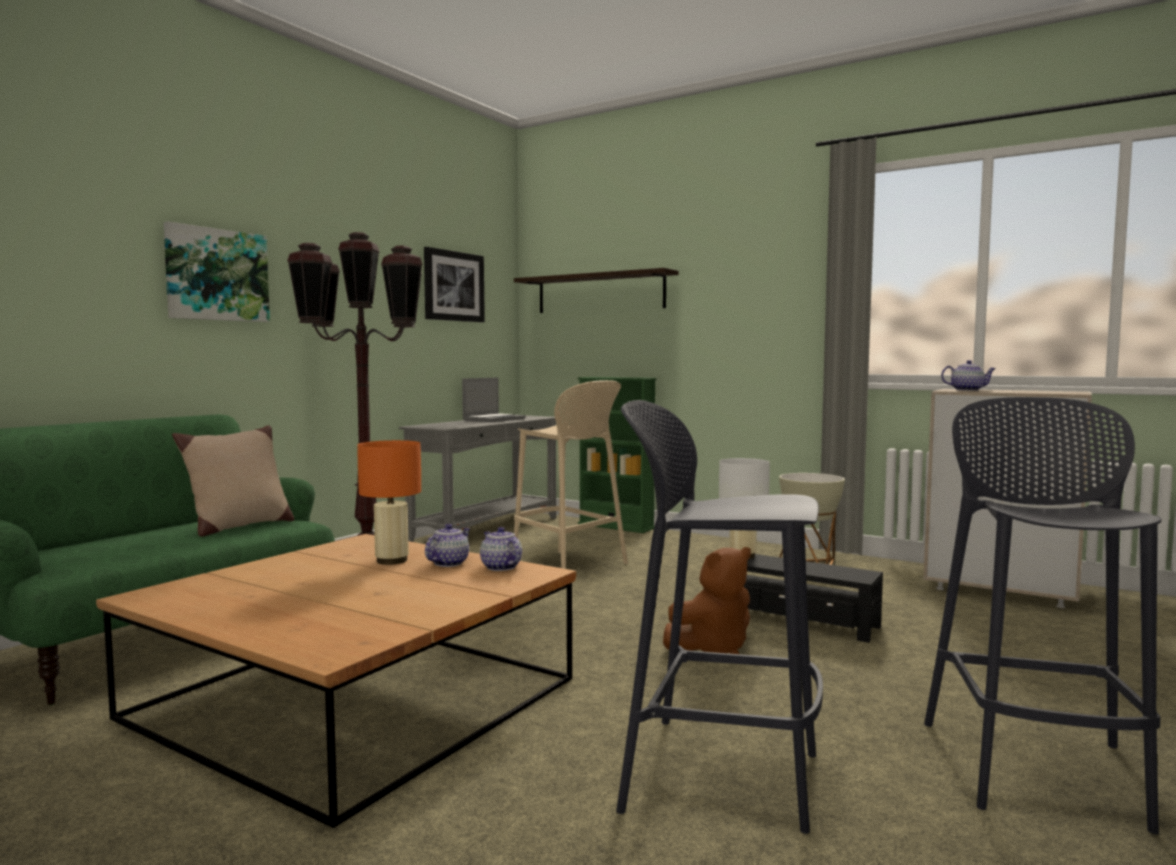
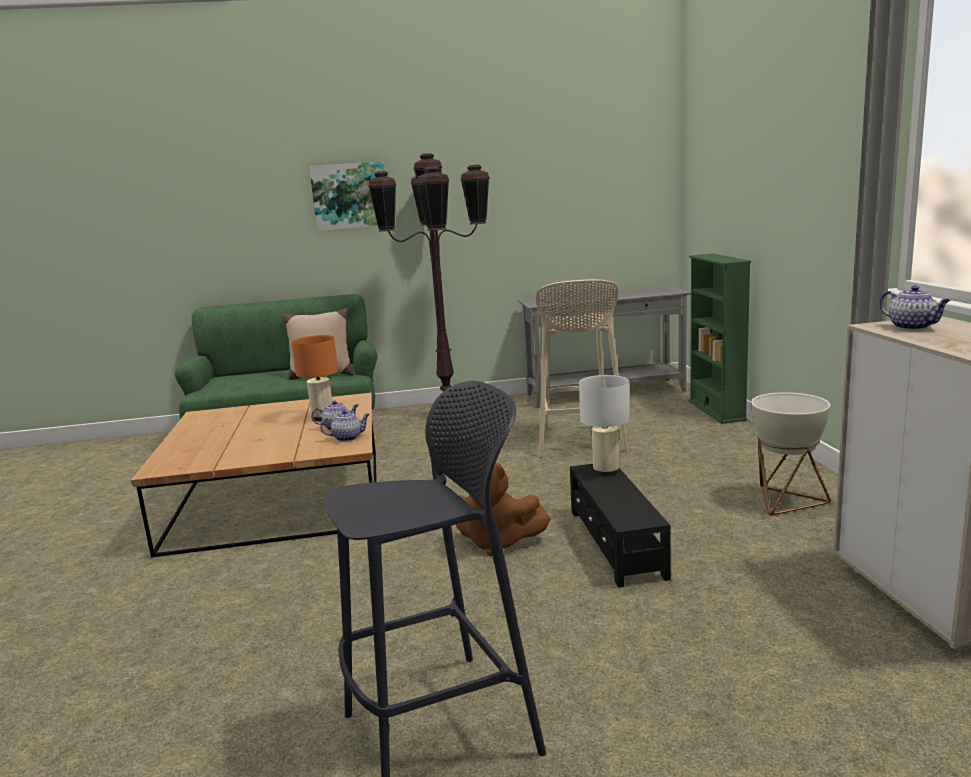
camera: 50 degrees right, 10 degrees up
picture [424,247,485,322] -> none
laptop [462,378,526,422] -> none
teapot [480,527,522,571] -> teapot turned 60 degrees clockwise [320,410,370,441]
shelf [514,268,679,313] -> none
grey stool [616,400,823,834] -> none

